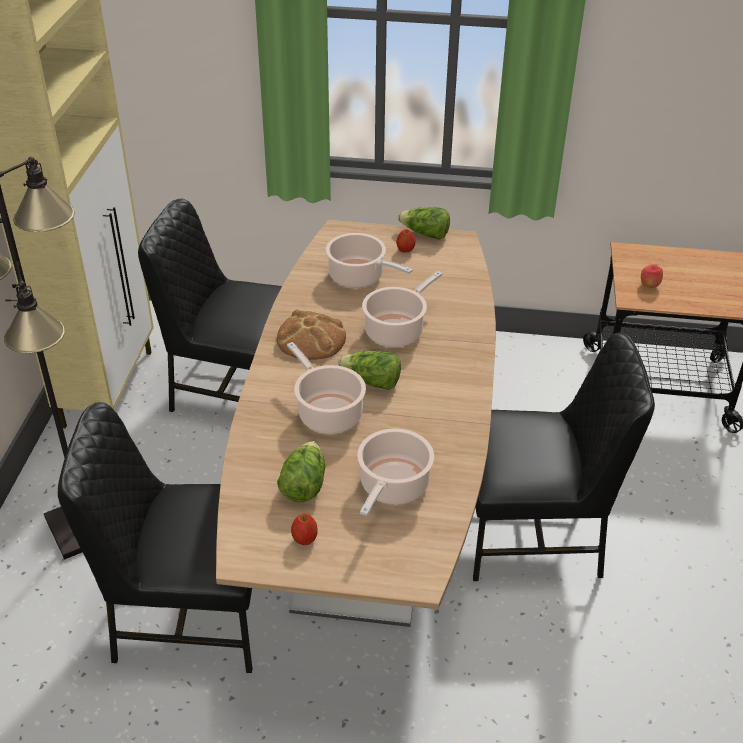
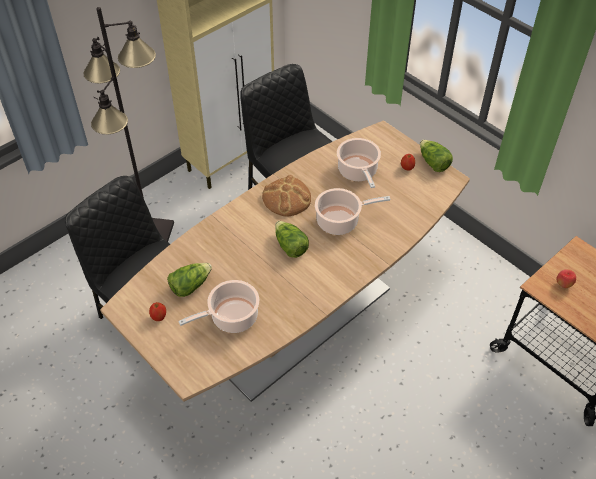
camera: 40 degrees right, 10 degrees up
cooking pot [287,342,366,434] -> none
black chair [473,333,655,581] -> none

